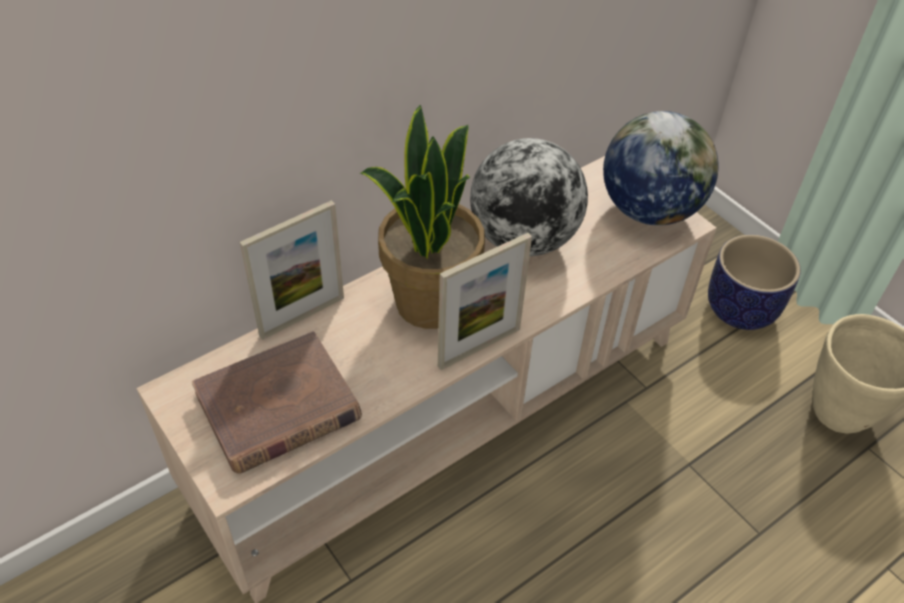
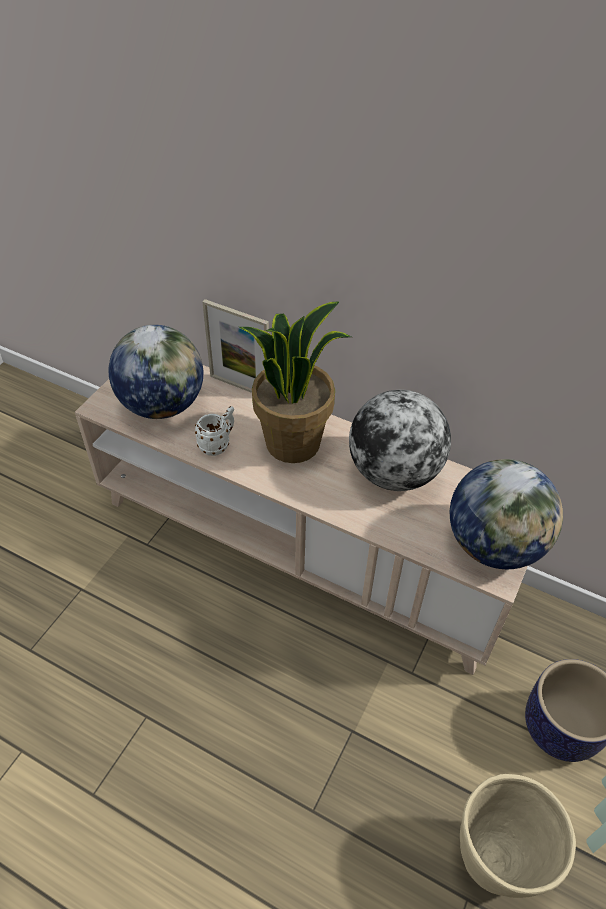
camera: 65 degrees right, 0 degrees up
brown book [192,331,362,474] -> globe [109,325,204,419]
picture frame [438,233,532,370] -> none
none -> white mug [195,406,234,456]

